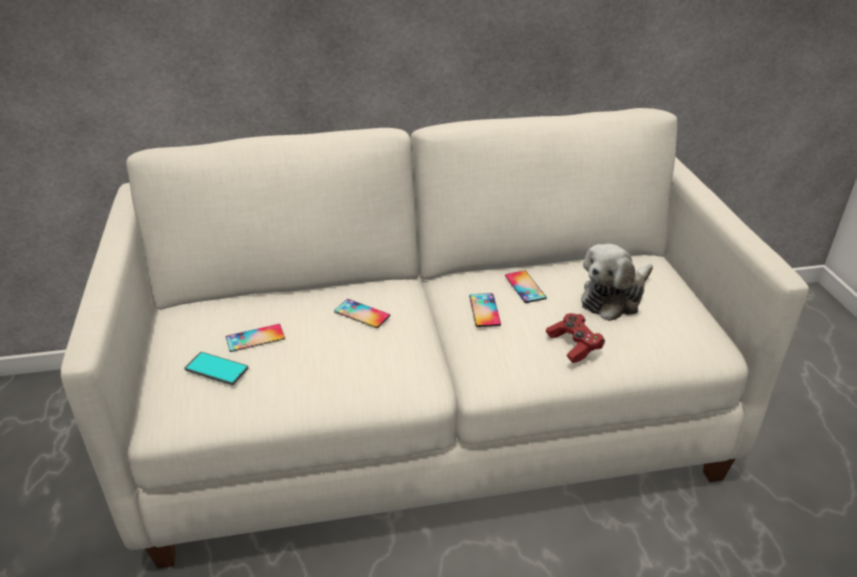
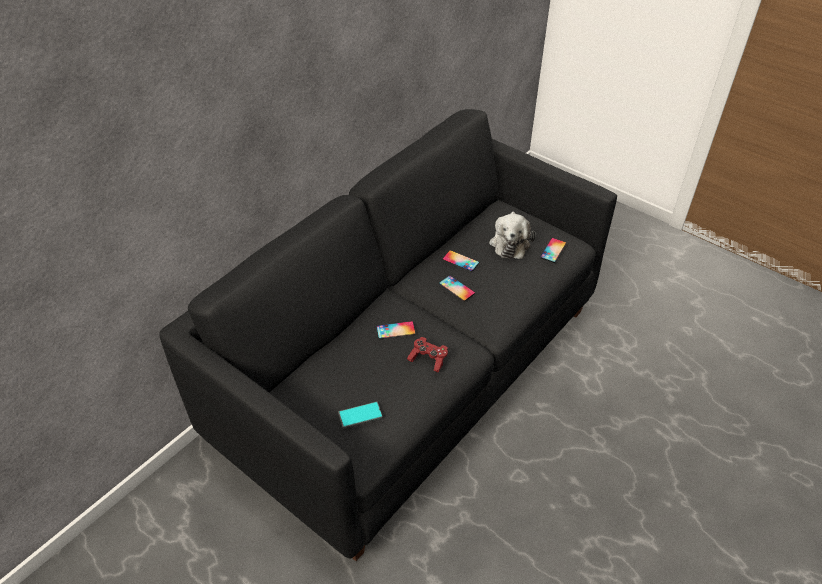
camera: 40 degrees left, 10 degrees up
white sofa [61,108,809,569] -> black sofa [160,109,617,561]
phone [226,324,285,352] -> phone moved to [540,238,566,263]
red game controller [546,313,605,363] -> red game controller moved to [407,337,448,372]

